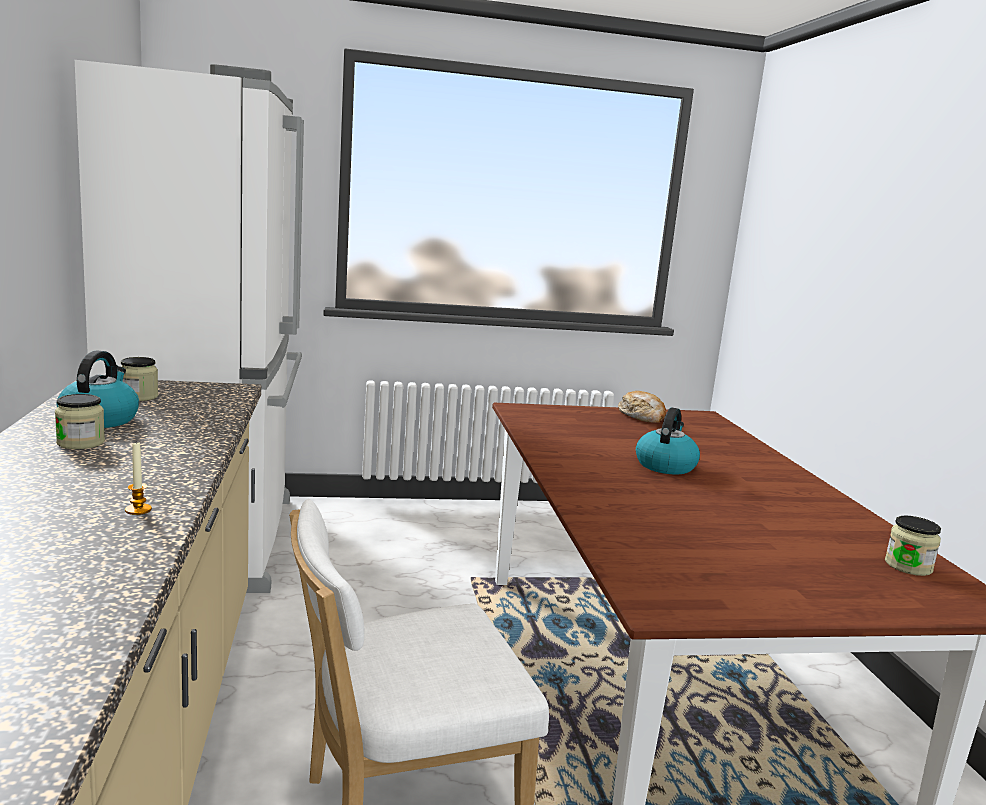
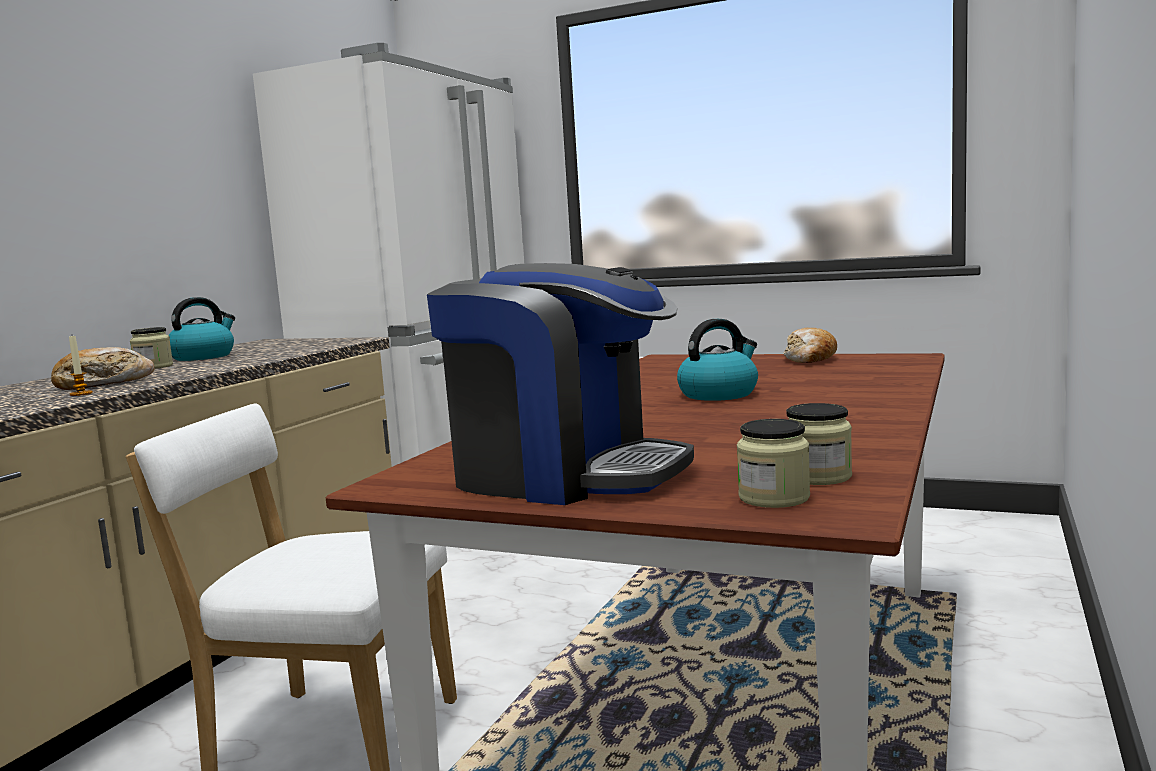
camera: 35 degrees right, 5 degrees down
jar [121,357,158,401] -> jar moved to [737,419,810,508]
none -> bread [51,347,155,390]
none -> coffee machine [427,263,694,505]

